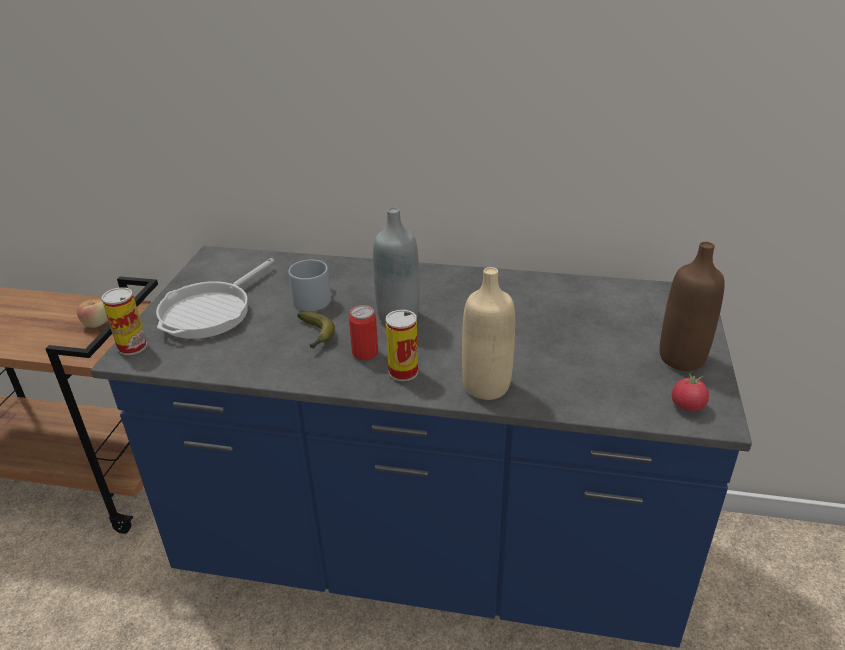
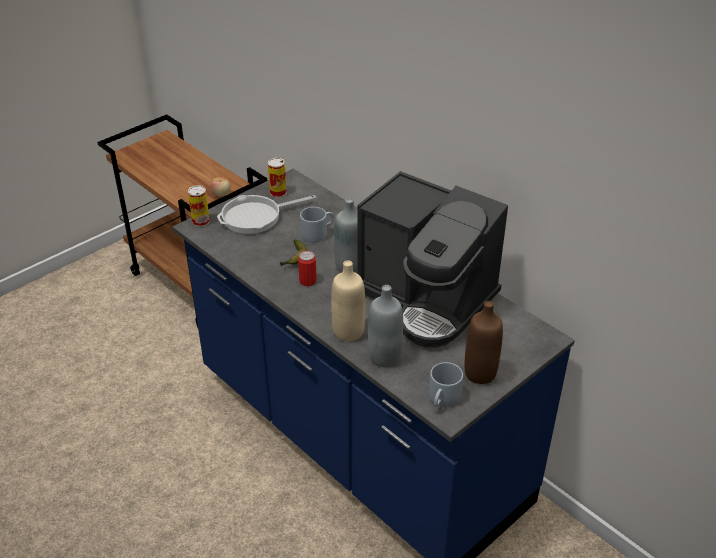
camera: 35 degrees right, 5 degrees up
can [386,310,418,381] -> can moved to [268,158,287,198]
tomato [672,372,709,411] -> grey mug [429,362,463,407]
none -> coffee machine [358,171,508,348]
none -> grey bottle [368,285,403,367]

